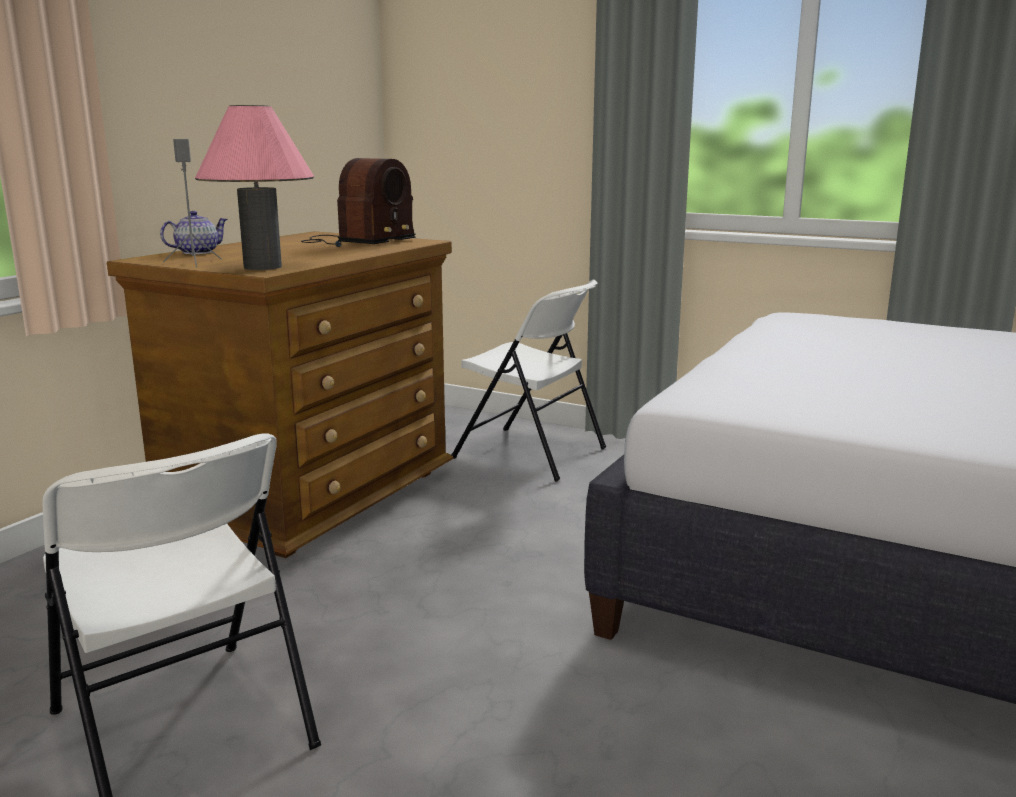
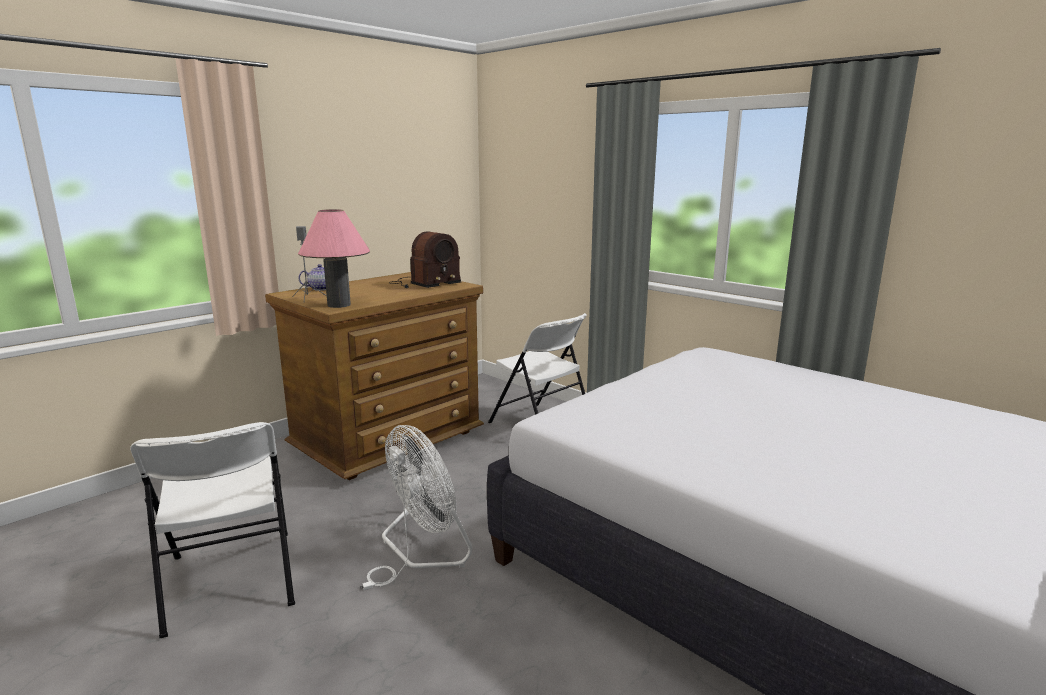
camera: 15 degrees right, 0 degrees up
none -> white fan [360,425,472,590]

